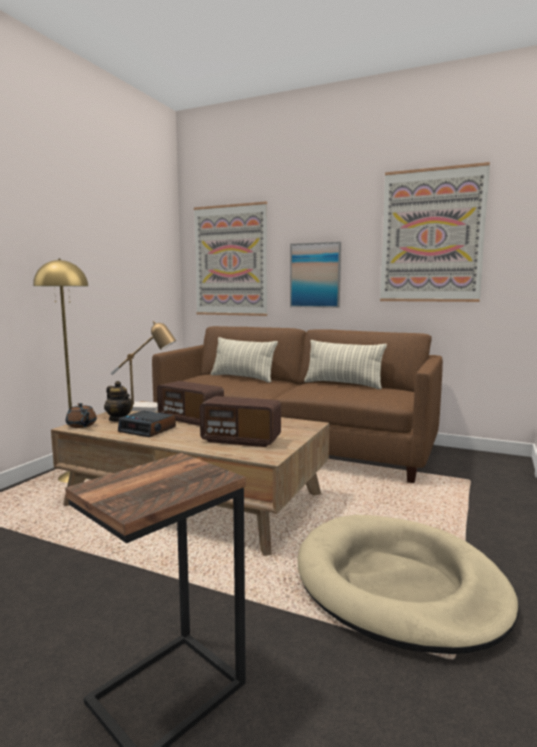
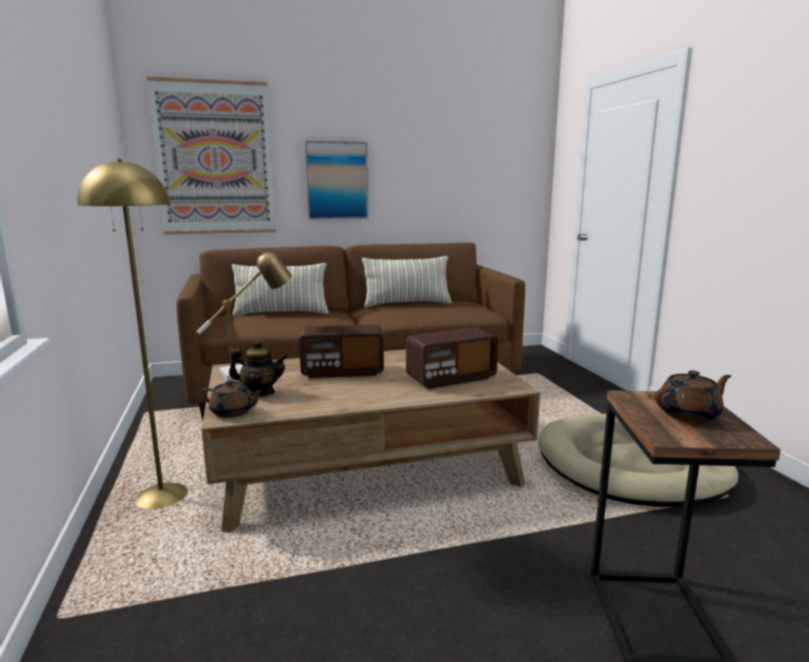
camera: 40 degrees left, 5 degrees up
alarm clock [118,411,176,437] -> none
picture [380,162,490,302] -> none
none -> brown teapot [655,370,731,423]

